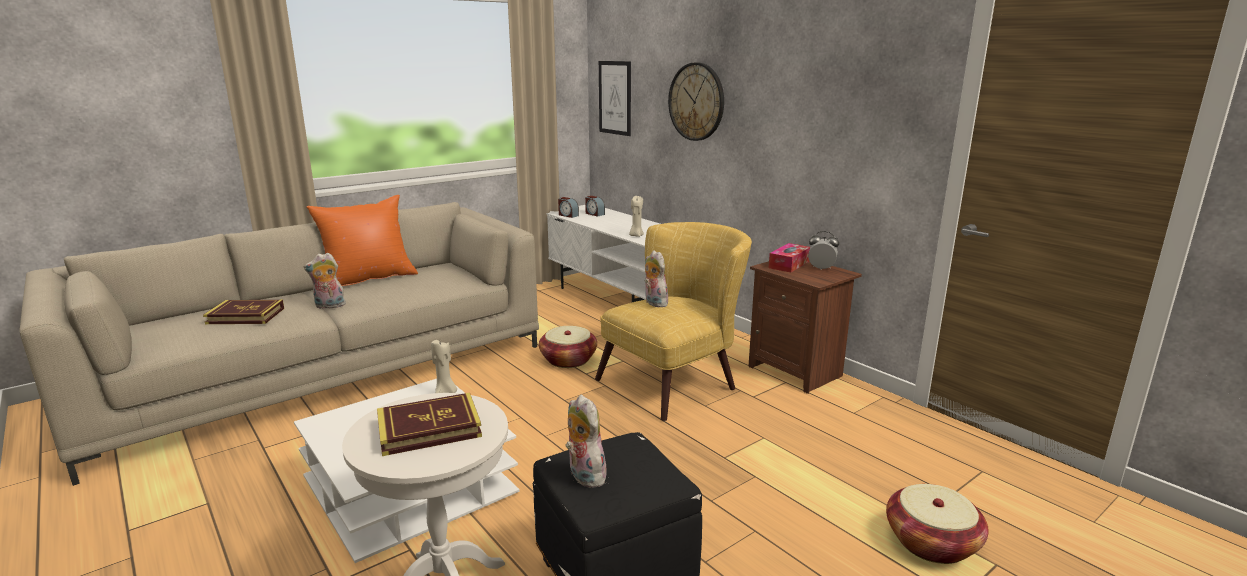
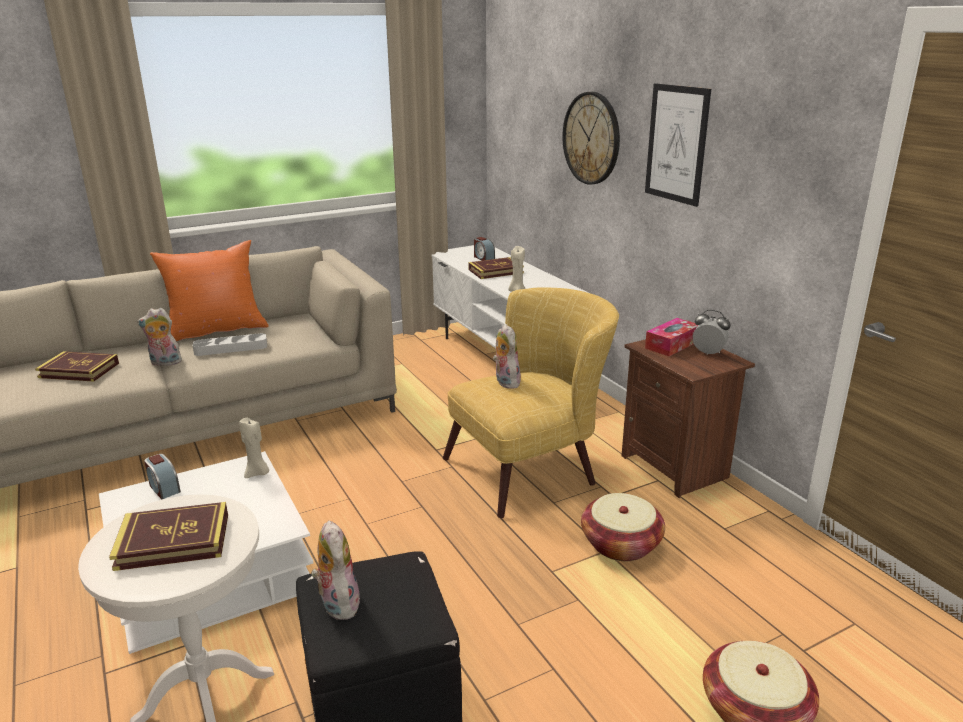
camera: 10 degrees right, 5 degrees up
basket [539,326,597,368] -> basket moved to [581,493,665,561]
alarm clock [558,197,579,218] -> alarm clock moved to [144,454,181,499]
picture [599,61,631,136] -> picture moved to [645,84,711,207]
none -> grey tray [193,333,267,356]
none -> book [468,257,524,279]

